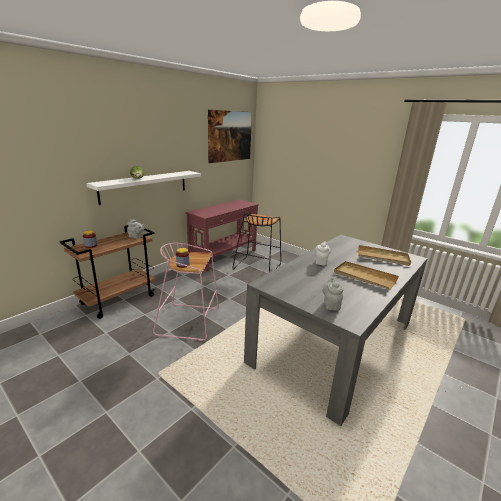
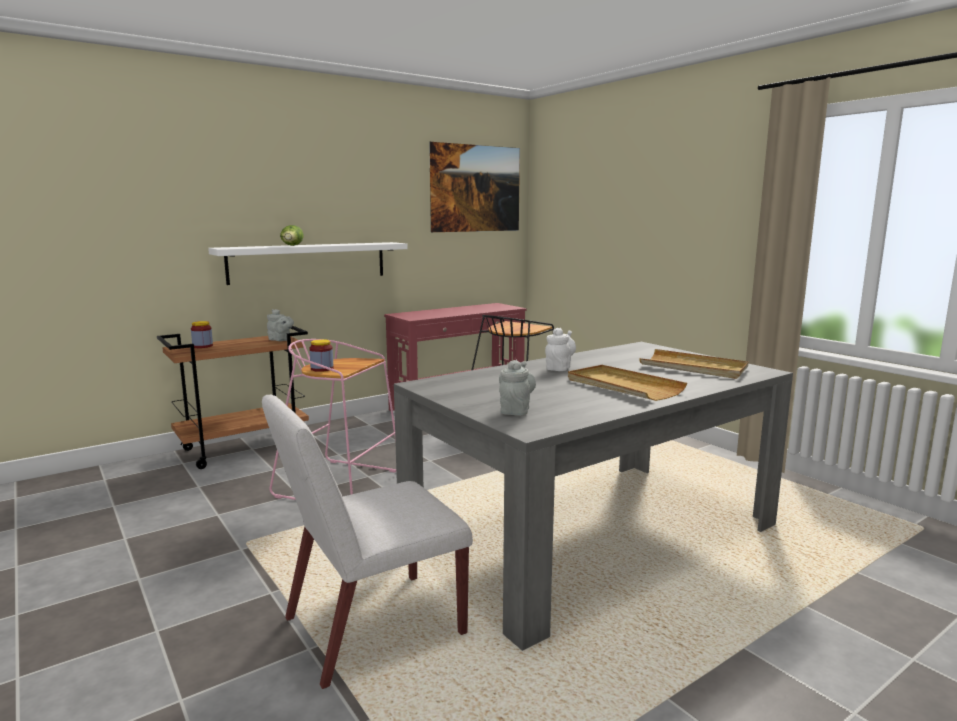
camera: 15 degrees right, 10 degrees down
none -> white chair [262,395,473,689]

